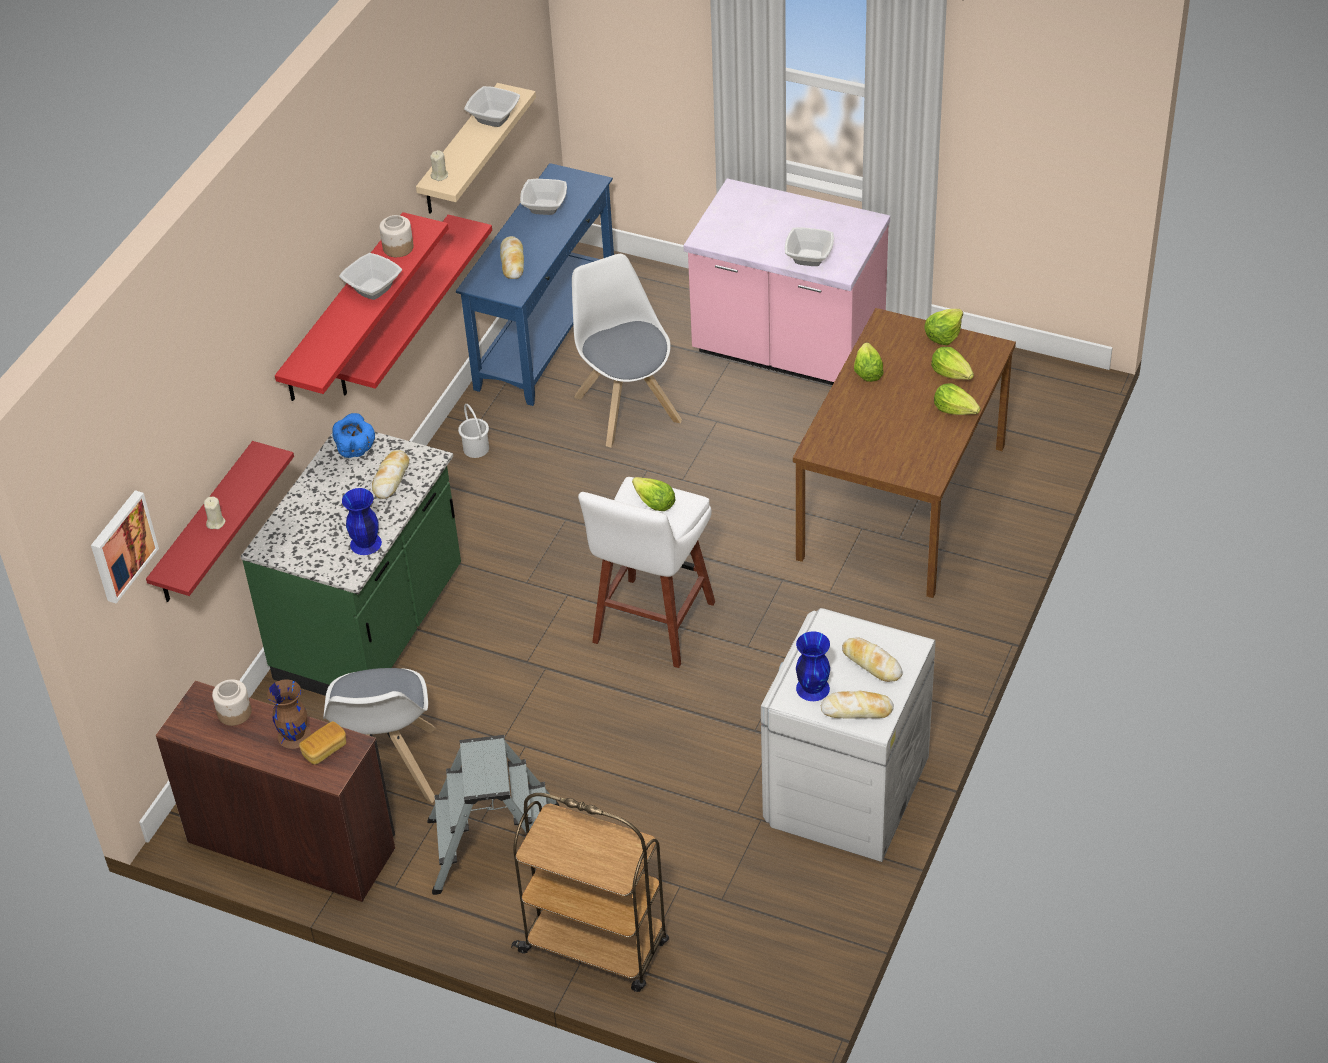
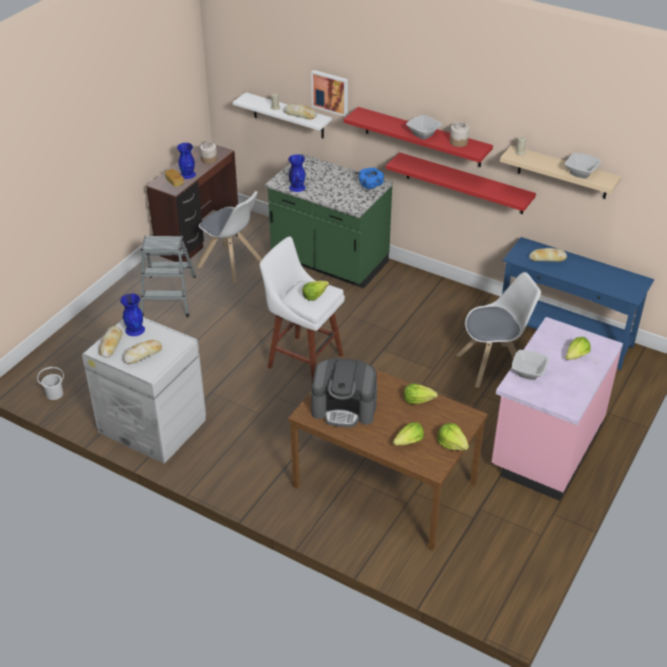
camera: 95 degrees right, 5 degrees down
picture [91,490,159,604] -> picture moved to [311,70,348,117]
red shelf [146,441,294,602] -> white shelf [233,92,332,138]
brown vase [267,679,311,749] -> blue vase [177,143,196,179]
chair [323,668,436,803] -> chair turned 150 degrees counterclockwise [197,191,262,283]
bread [372,450,409,499] -> bread moved to [284,103,317,119]
white bucket [458,404,489,458] -> white bucket moved to [37,367,64,400]
brown cart [511,793,669,992] -> none
bowl [520,179,567,215] -> none
lettuce [934,383,981,415] -> lettuce moved to [565,337,591,360]
none -> coffee machine [311,358,377,427]

